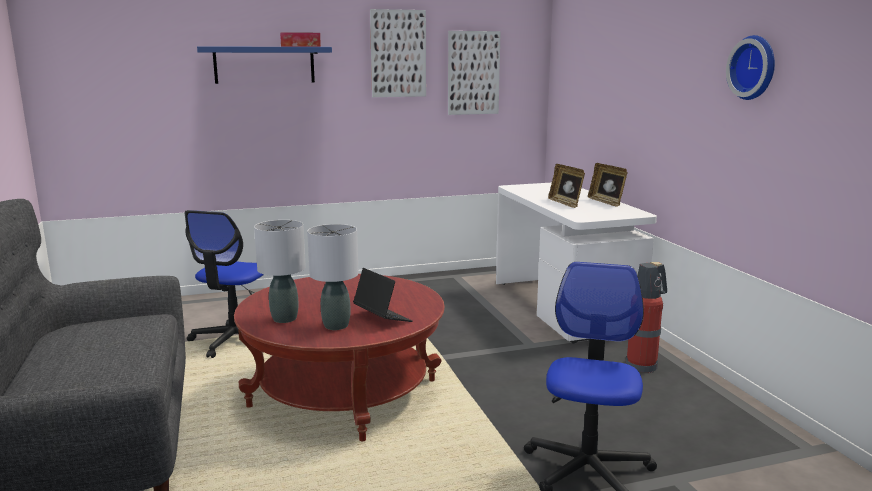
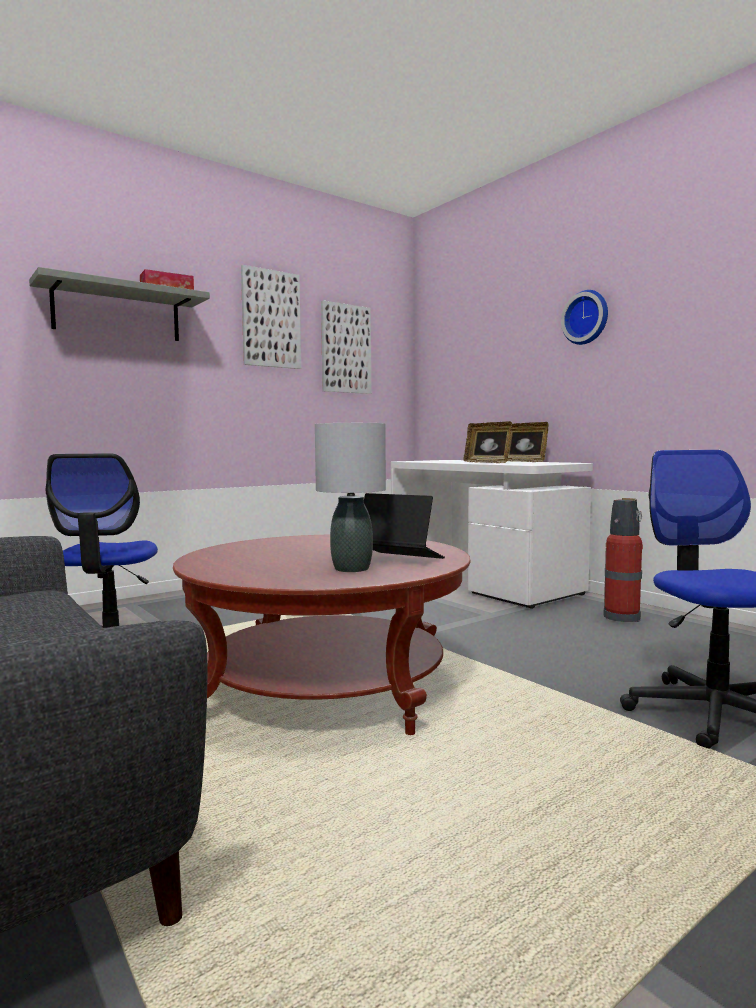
camera: 20 degrees left, 10 degrees down
blue shelf [197,46,332,84] -> grey shelf [29,267,210,341]
grey table lamp [254,220,306,323] -> none
wall clock [726,35,775,100] -> wall clock moved to [561,290,608,345]

